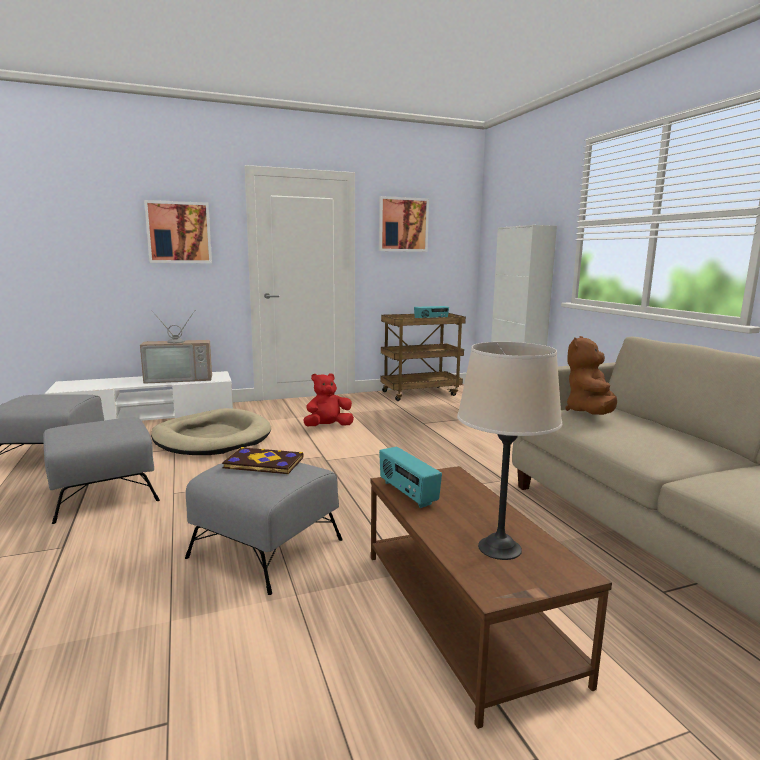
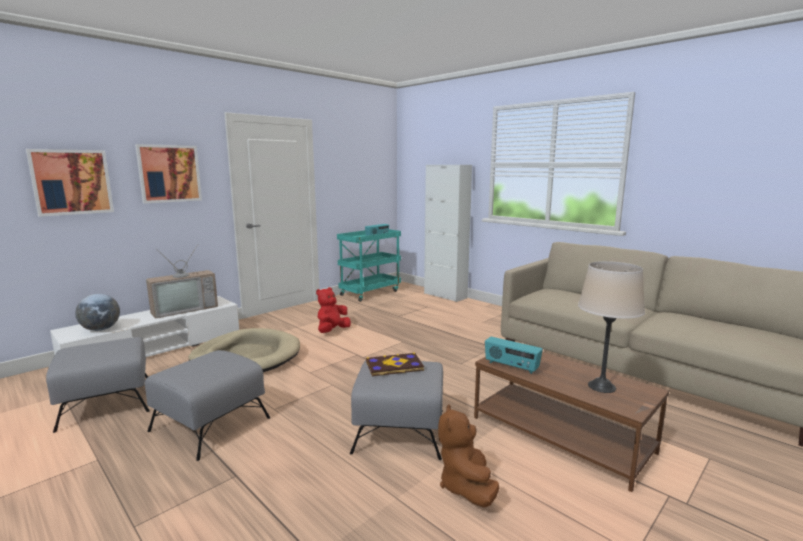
camera: 25 degrees left, 0 degrees up
picture [379,196,429,252] -> picture moved to [26,149,114,217]
brown cart [380,313,466,401] -> turquoise cart [337,229,401,302]
brown plush toy [565,336,617,415] -> brown plush toy moved to [438,404,499,507]
none -> globe [75,294,120,331]

